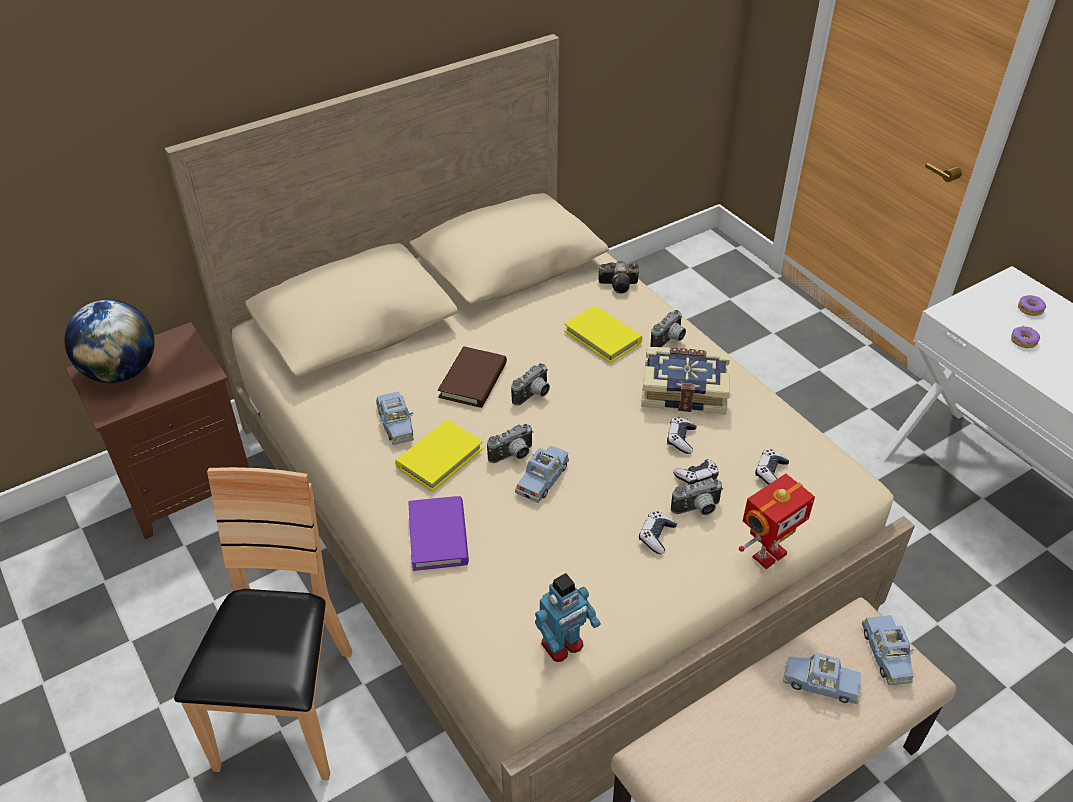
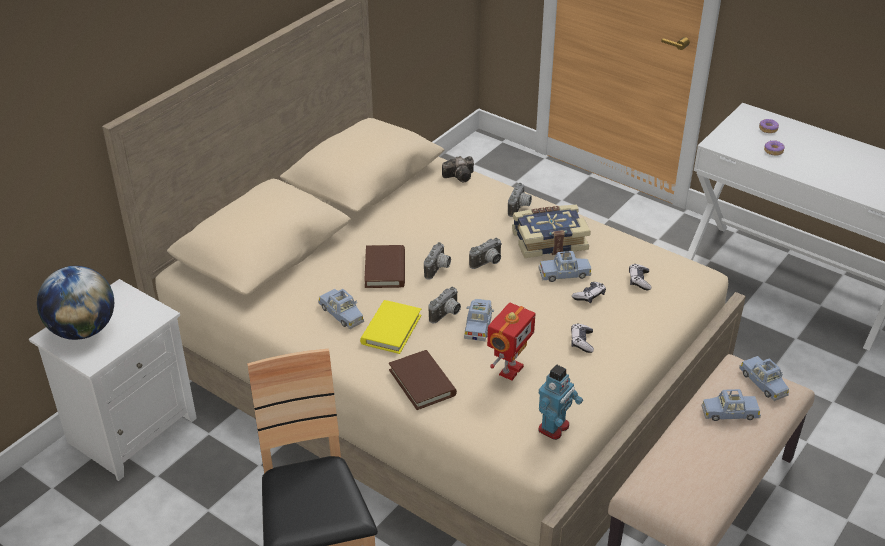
camera: 20 degrees left, 5 degrees down
brown nightstand [66,322,249,540] -> white nightstand [29,279,197,481]
purple book [408,496,469,571] -> brown book [389,350,457,410]
yellow book [564,305,642,363] -> none
game controller [667,417,697,454] -> blue toy car [539,251,592,282]
camera [671,479,723,515] -> camera moved to [469,238,502,269]
toy robot [739,474,815,569] -> toy robot moved to [487,303,536,380]

